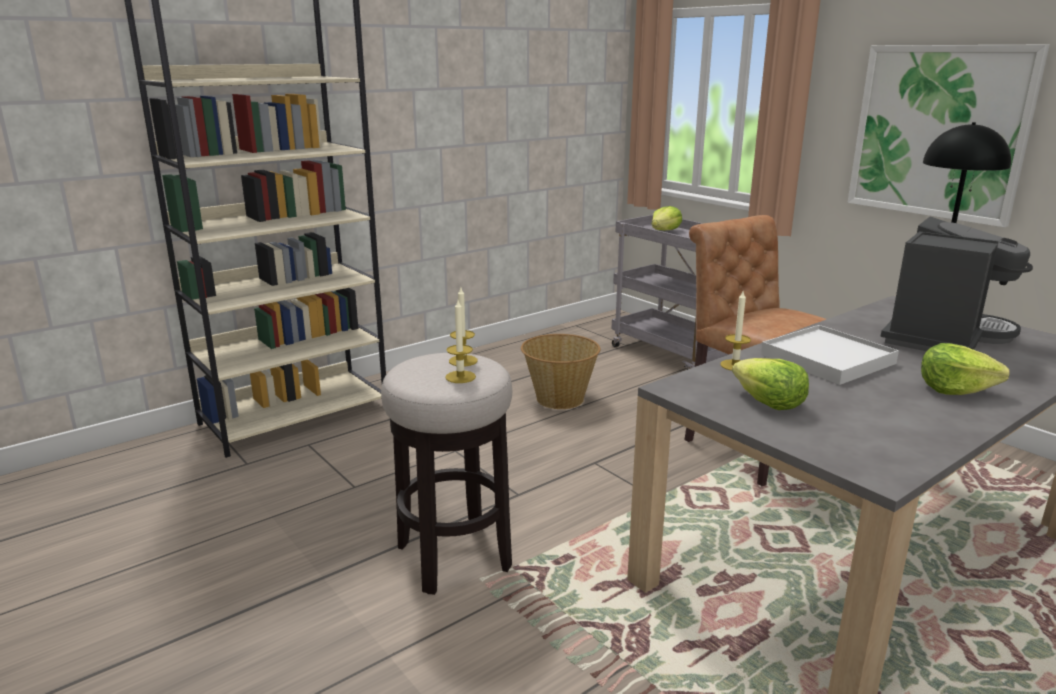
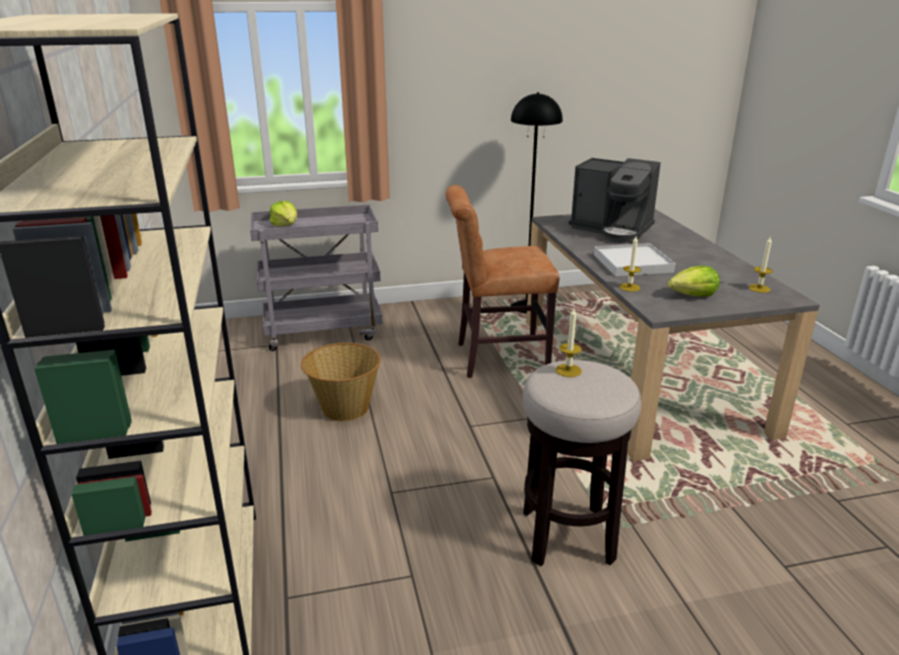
camera: 65 degrees left, 5 degrees up
candle [445,300,476,383] -> candle moved to [748,237,773,293]
picture [847,45,1049,228] -> none
coffee machine [880,216,1033,351] -> coffee machine turned 150 degrees clockwise [568,158,661,243]
lettuce [921,343,1010,395] -> none

